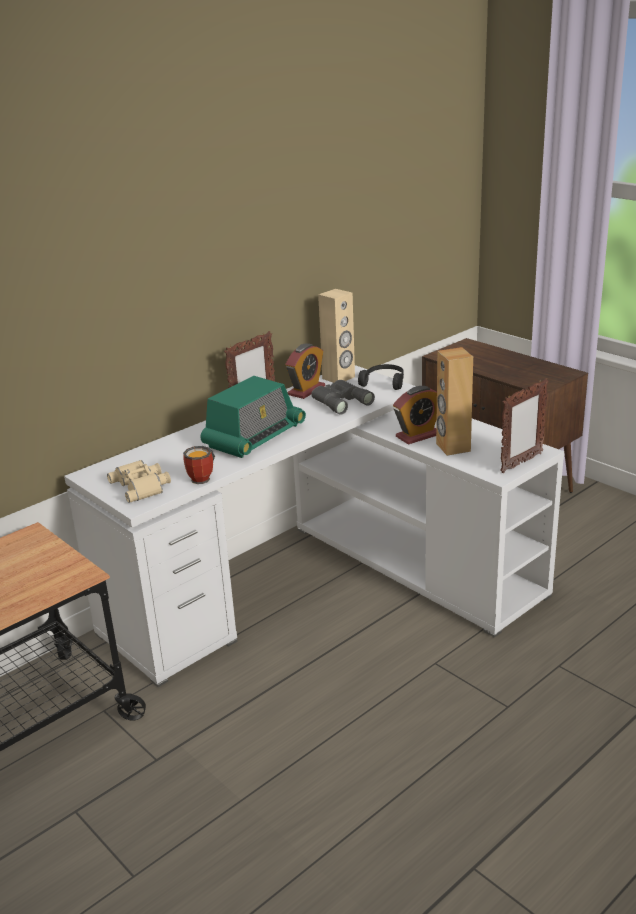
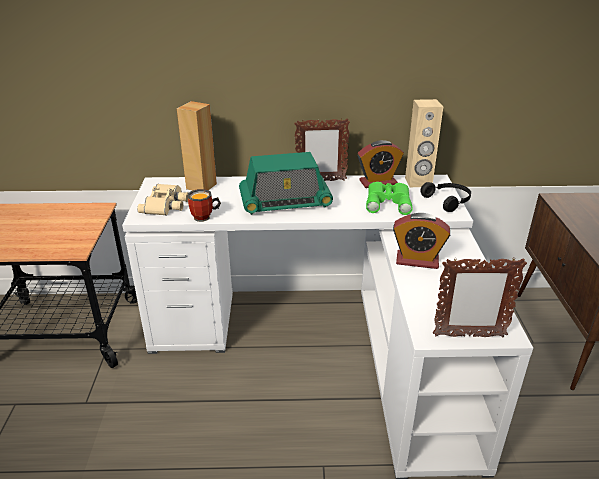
camera: 40 degrees right, 5 degrees up
grey binoculars [311,380,375,415] -> green binoculars [366,182,412,215]
brown speaker [436,347,473,456] -> brown speaker moved to [177,101,217,191]

